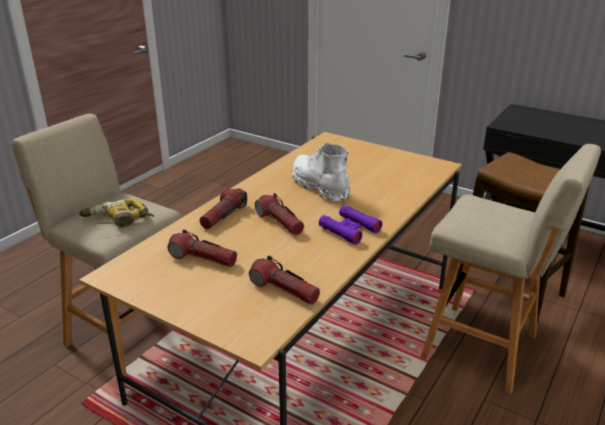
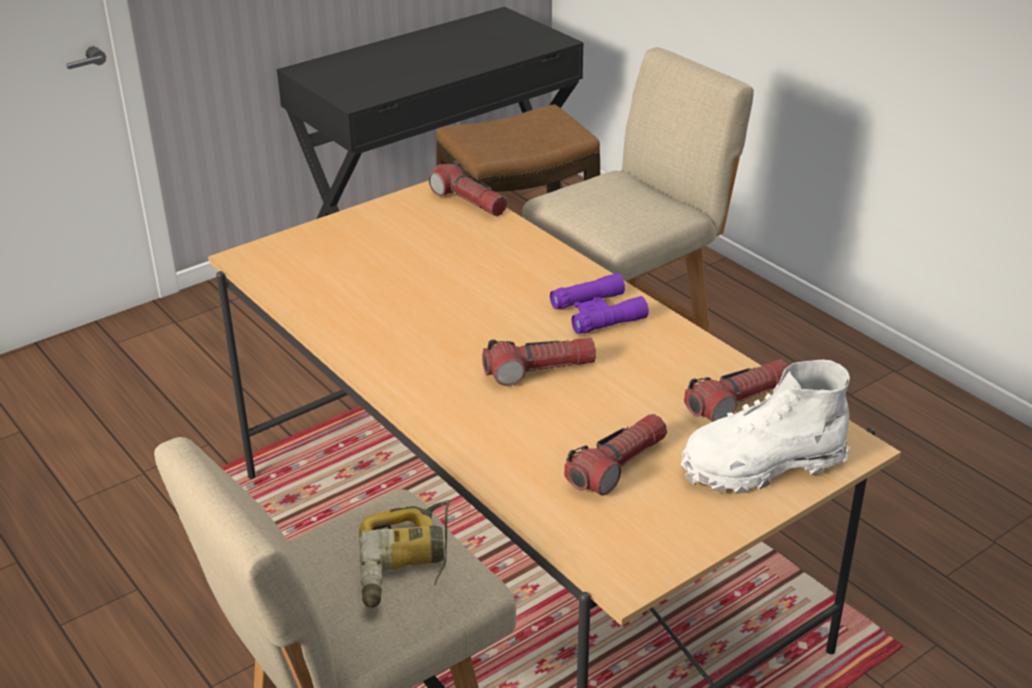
camera: 70 degrees left, 5 degrees up
flashlight [199,188,247,229] -> flashlight moved to [429,161,507,216]
white boot [292,142,350,202] -> white boot moved to [681,360,850,494]

